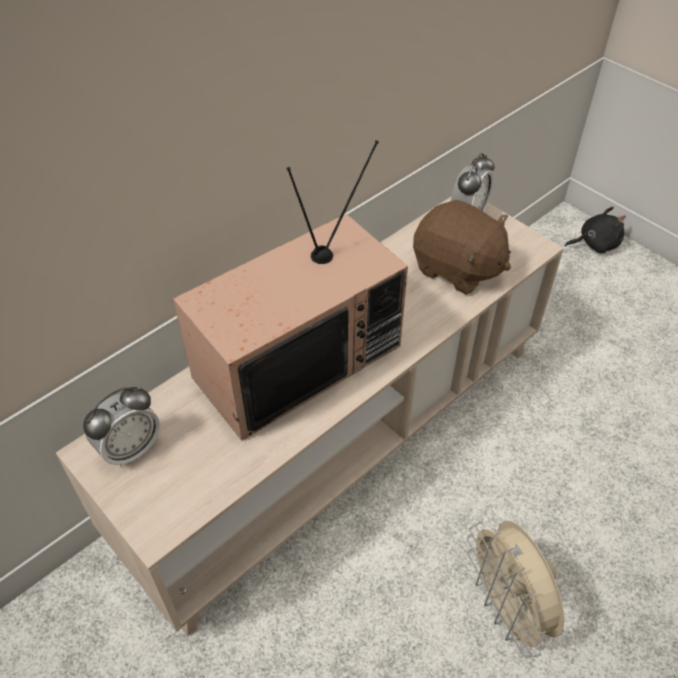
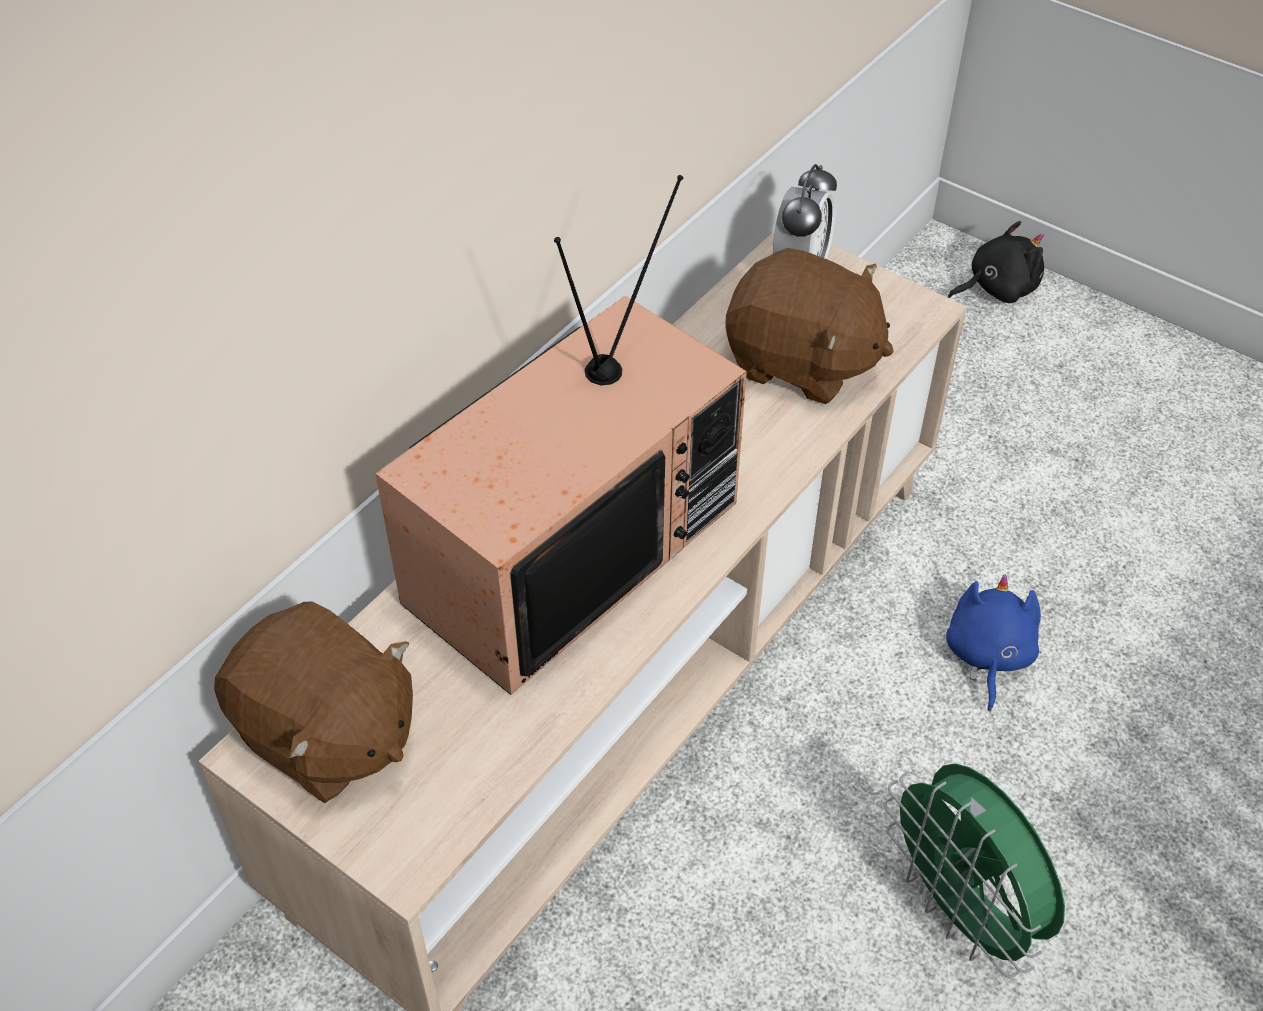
camera: 10 degrees left, 0 degrees up
alarm clock [83,387,160,468] -> brown plush toy [214,602,413,803]
beige fan [467,521,564,658] -> green fan [884,763,1065,978]
none -> blue plush toy [946,574,1041,711]

